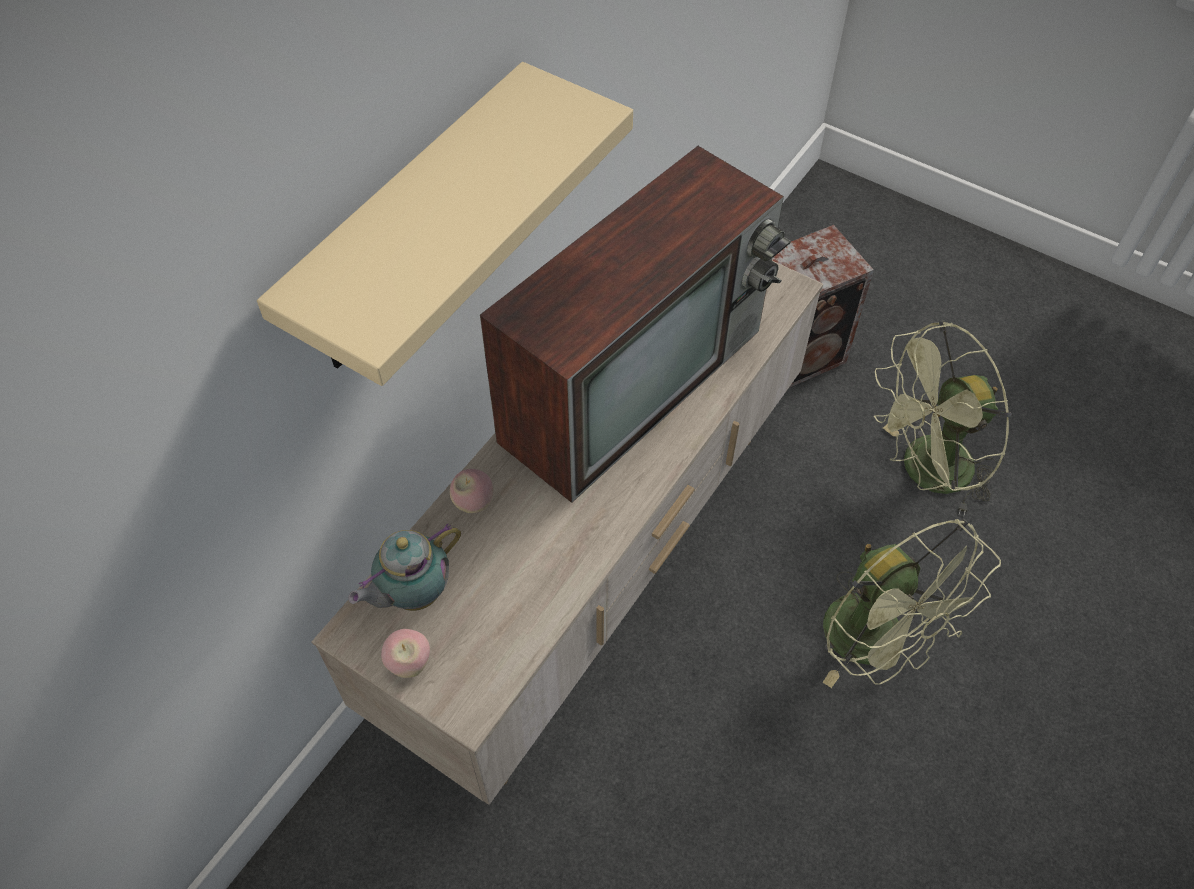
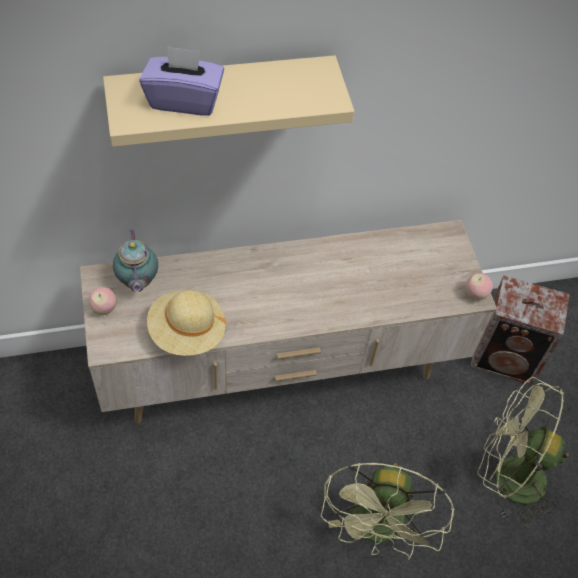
camera: 40 degrees right, 0 degrees up
teapot [348,524,461,611] -> teapot turned 105 degrees counterclockwise [113,230,158,292]
apple [450,469,493,513] -> apple moved to [466,273,493,300]
television [480,146,791,503] -> none
none -> purple tissue box [140,45,224,116]
none -> beige hat [147,290,226,356]

